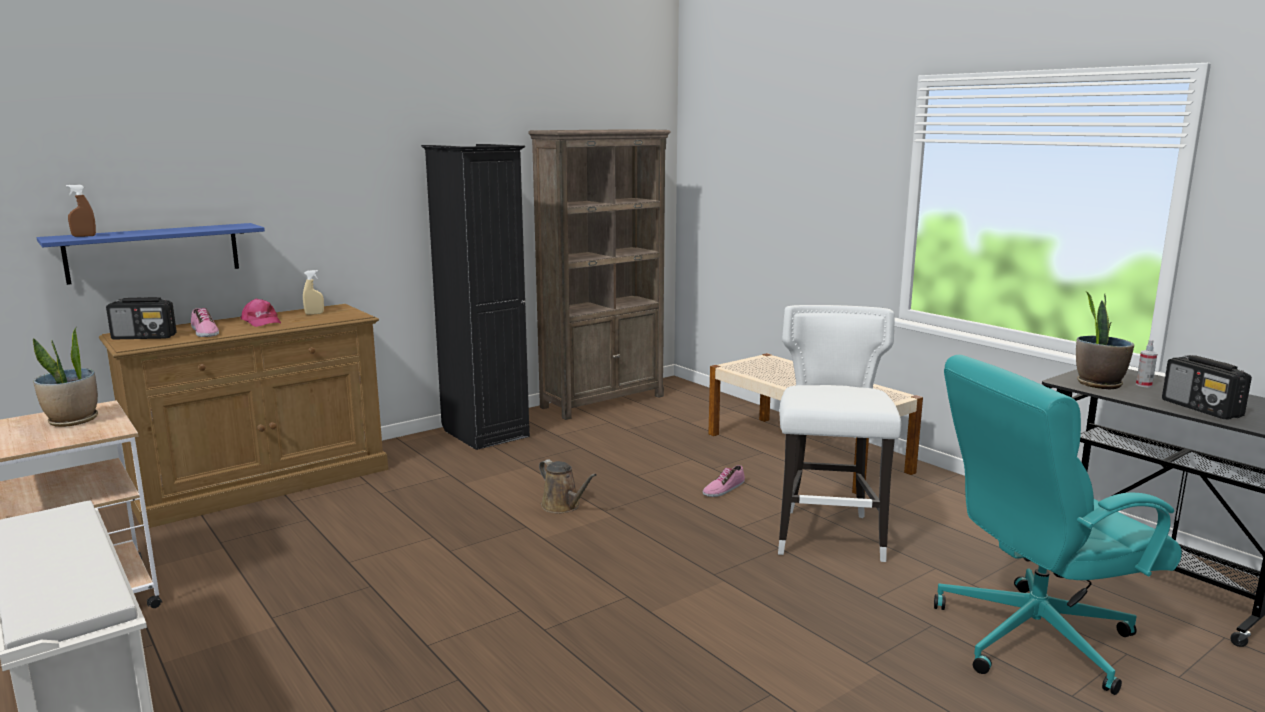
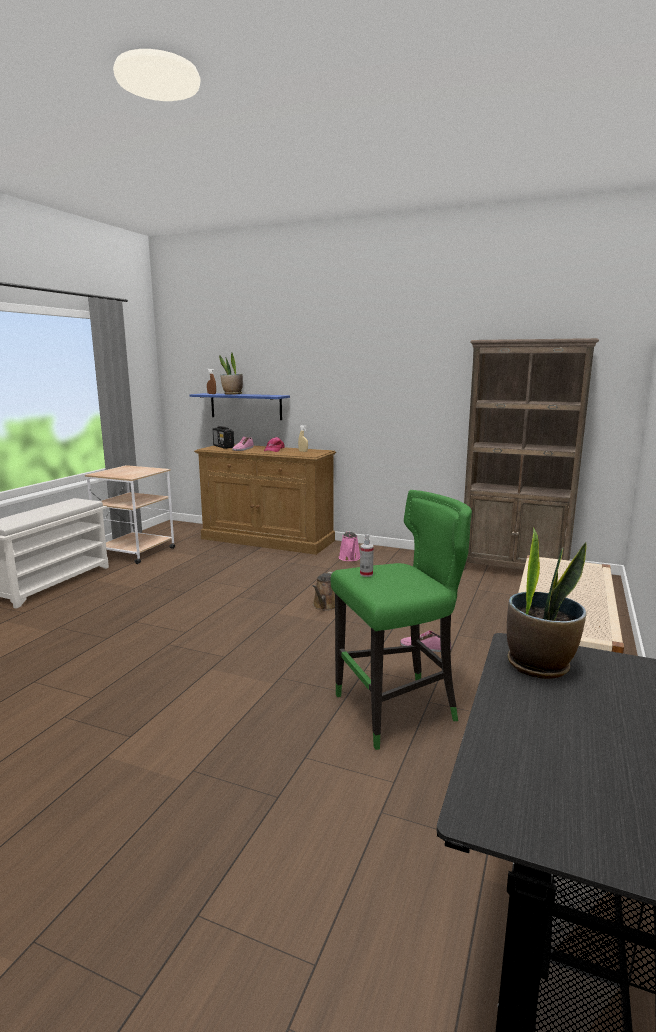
camera: 60 degrees right, 0 degrees up
potted plant [33,327,98,427] -> potted plant moved to [219,353,243,395]
black cabinet [421,144,530,450] -> none
white stool [778,305,901,562] -> green stool [330,490,472,750]
turquoise office chair [934,355,1182,695] -> none
spray bottle [1136,339,1158,387] -> spray bottle moved to [360,534,374,577]
radio [1162,355,1252,420] -> none
none -> pink watering can [339,531,360,561]

